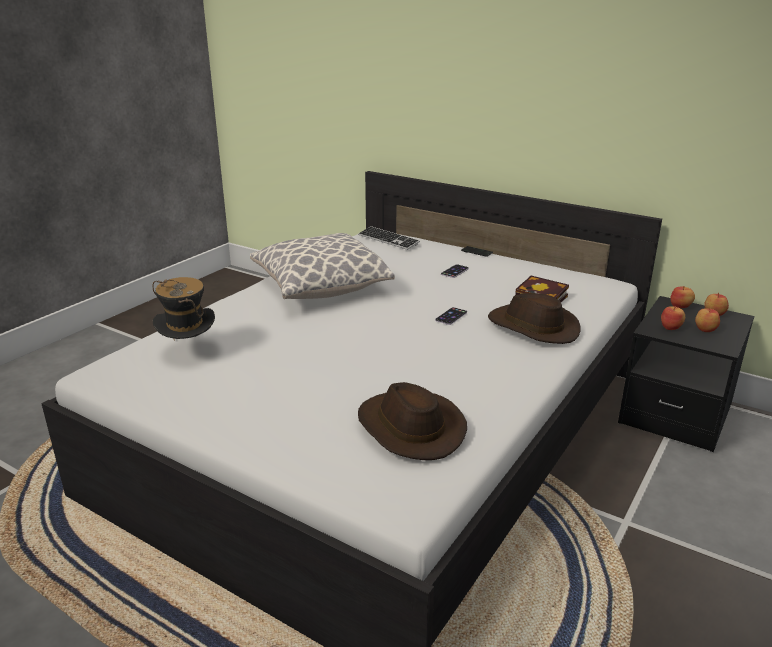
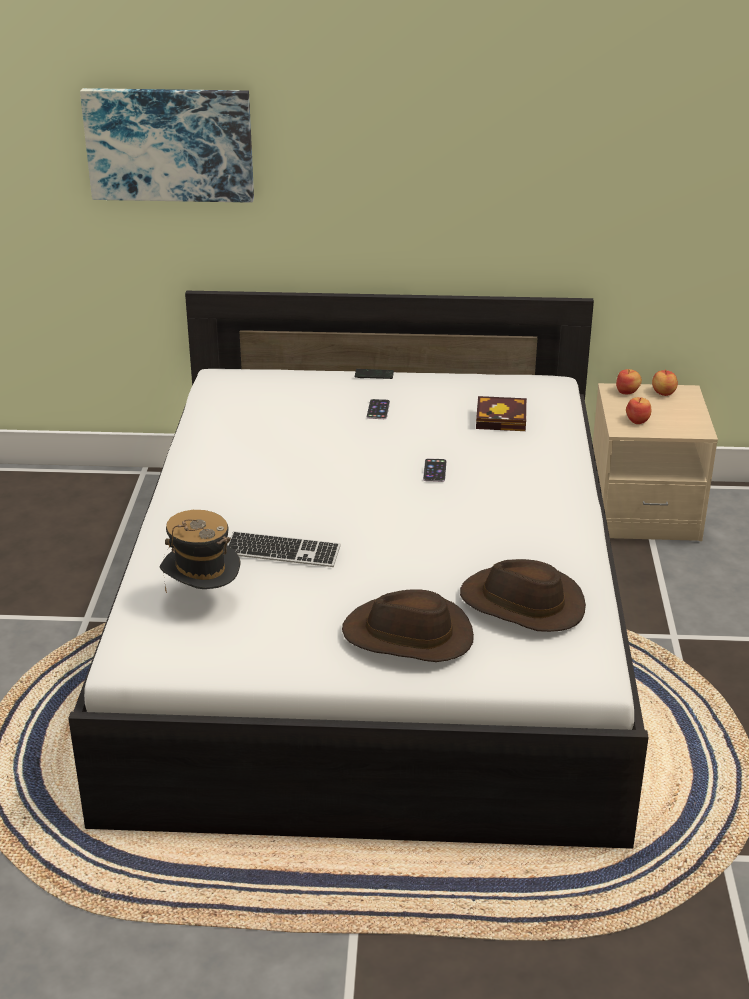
camera: 30 degrees left, 5 degrees up
pillow [250,233,395,299] -> none
keyboard [358,226,420,250] -> keyboard moved to [228,531,341,567]
brown hat [488,293,581,344] -> brown hat moved to [342,589,474,662]
black nightstand [618,296,754,452] -> beige nightstand [593,383,718,541]
apple [695,307,720,332] -> none
none -> picture [80,88,254,203]

